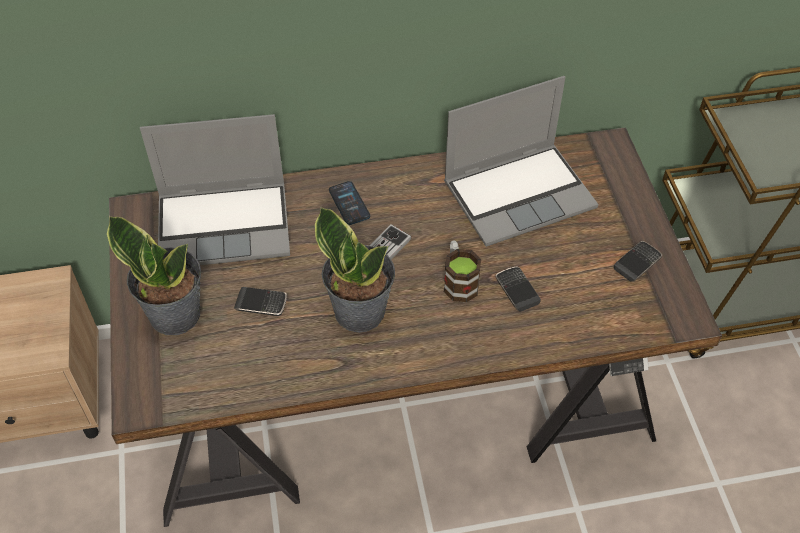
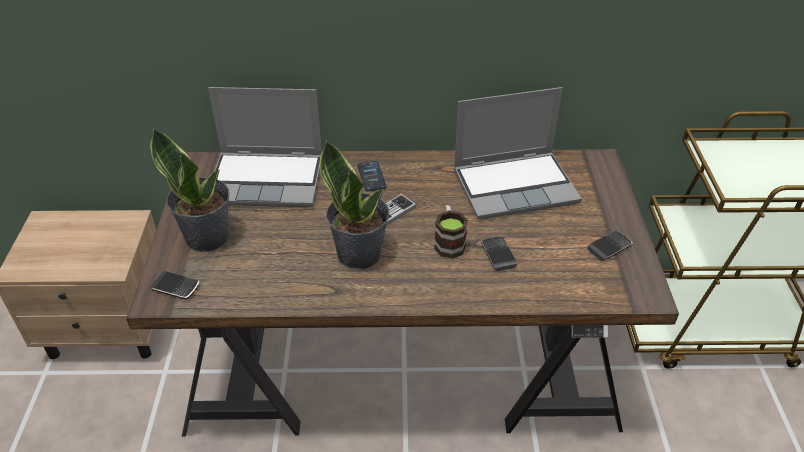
camera: 10 degrees right, 10 degrees down
phone [234,287,287,316] -> phone moved to [150,271,200,300]

